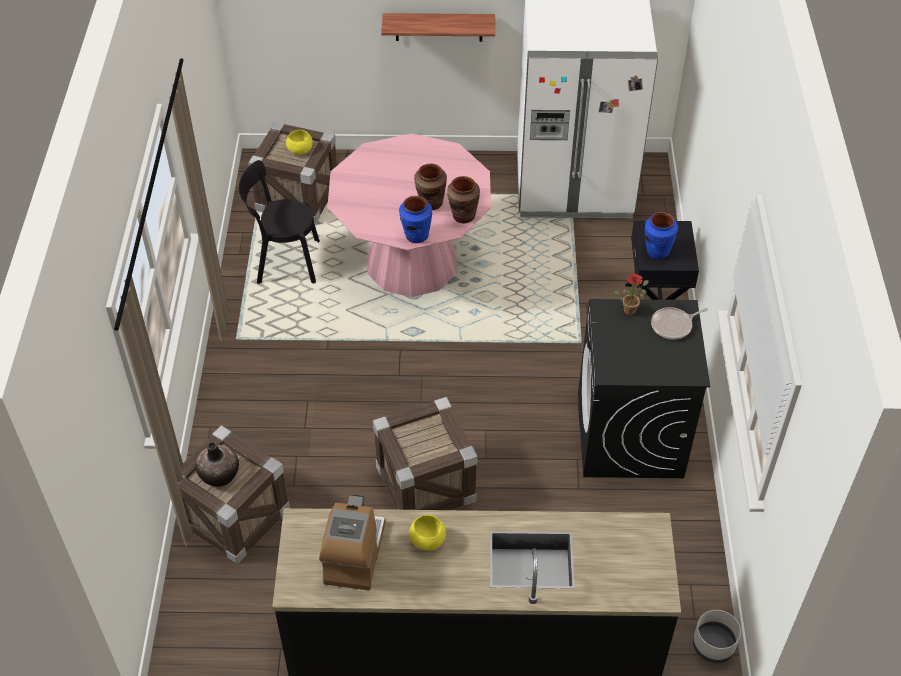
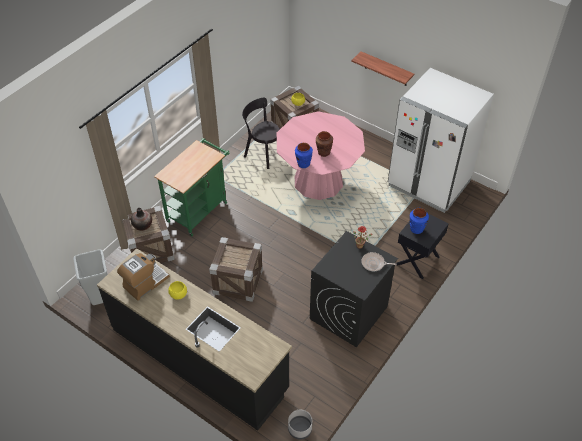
camera: 35 degrees right, 0 degrees up
brown vase [447,176,480,223] -> none
none -> grey trash can [73,250,107,305]
none -> green cart [154,138,230,236]

